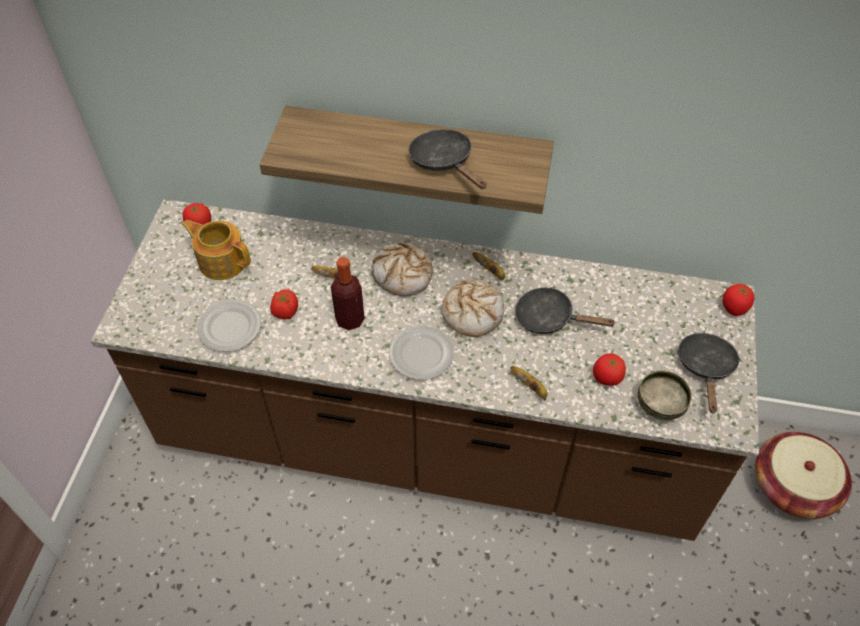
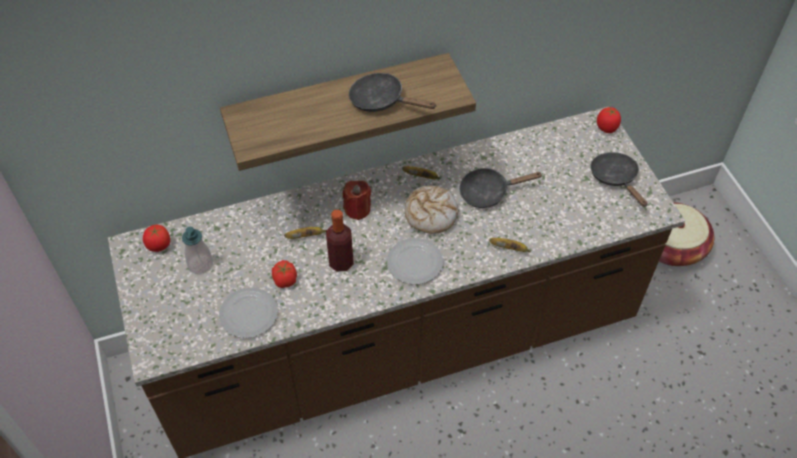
camera: 30 degrees left, 0 degrees up
teapot [182,220,251,280] -> soap dispenser [182,227,213,274]
bread [372,242,433,297] -> red candle [343,181,371,220]
tomato [593,354,626,386] -> none
bowl [638,370,692,420] -> none

